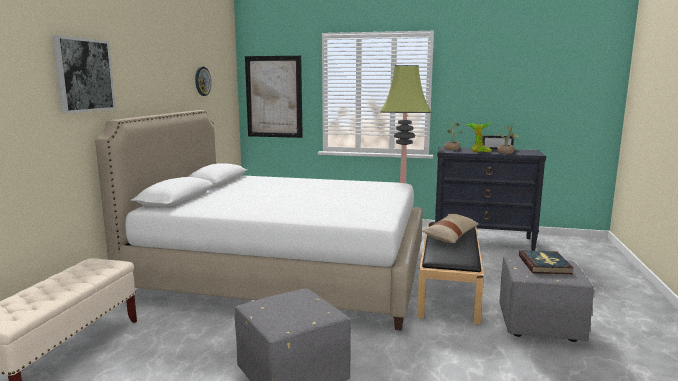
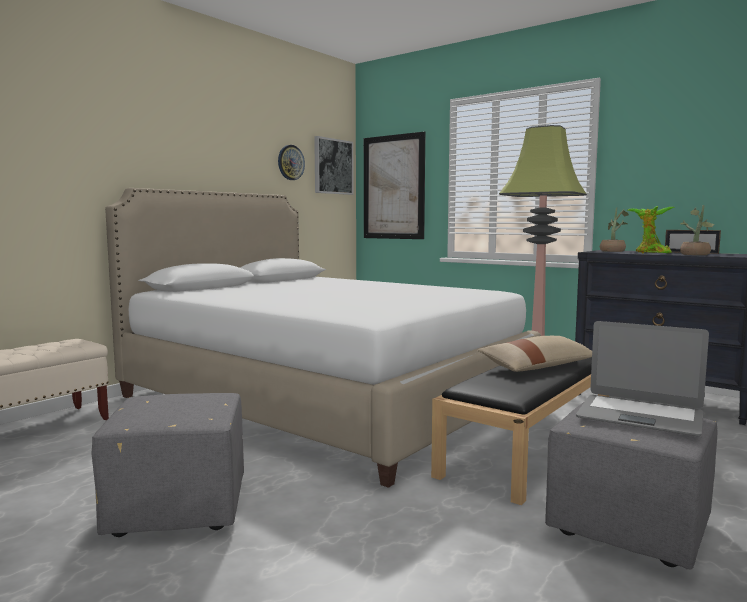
camera: 25 degrees right, 5 degrees down
picture [52,35,116,113] -> picture moved to [314,136,354,195]
book [519,250,573,274] -> laptop [576,321,709,436]

